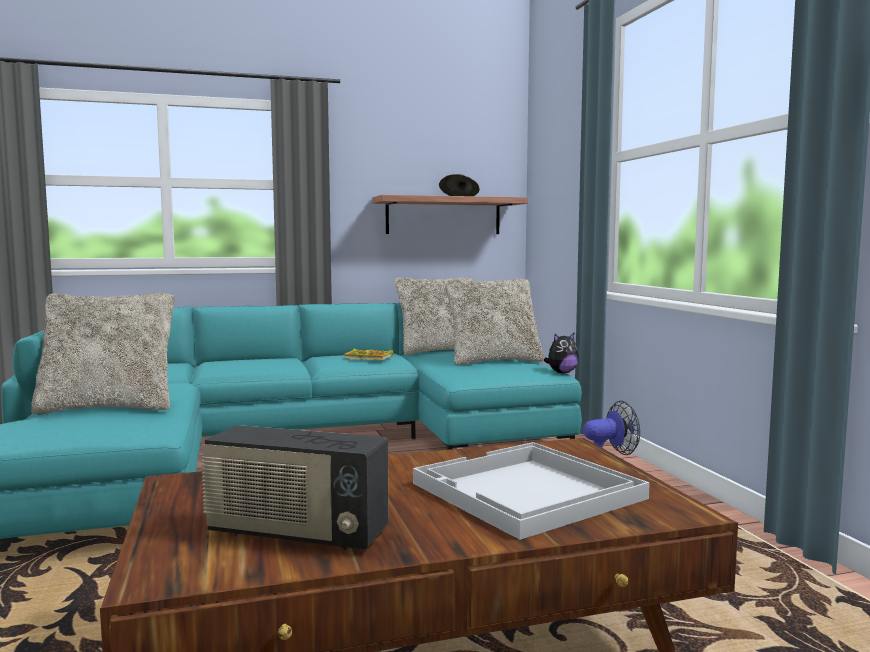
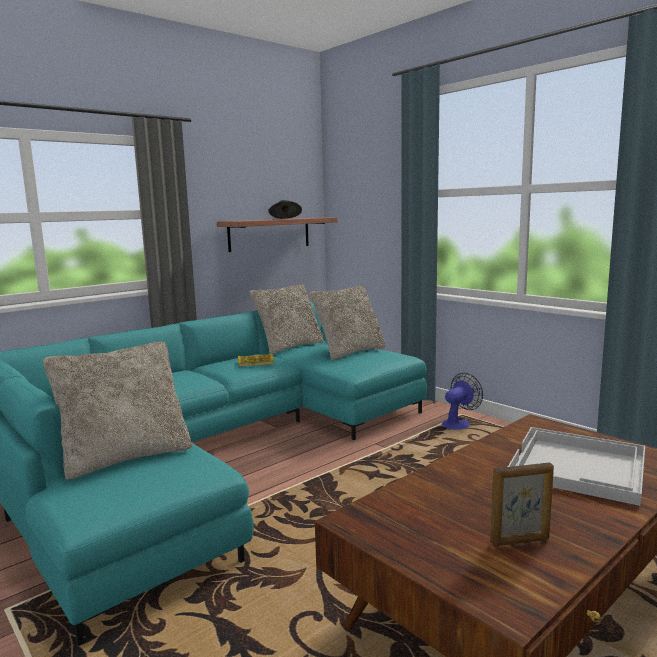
camera: 25 degrees left, 5 degrees up
radio [201,425,389,550] -> picture frame [490,463,554,546]
plush toy [544,333,579,373] -> none

